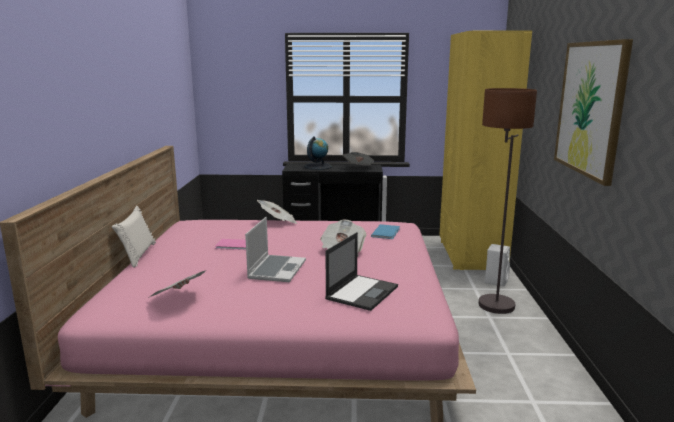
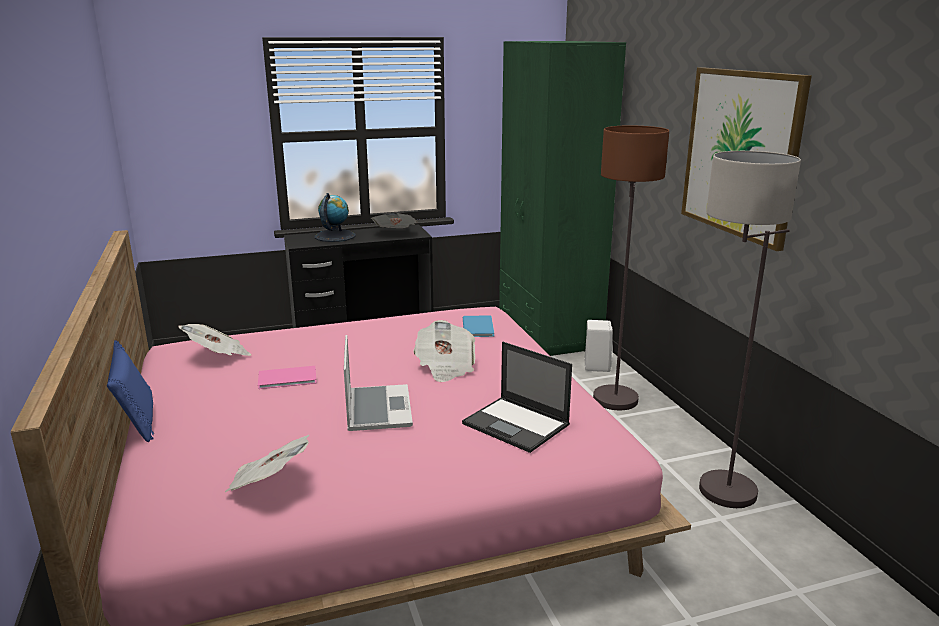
camera: 20 degrees left, 5 degrees up
white pillow [112,206,156,268] -> blue pillow [107,340,154,442]
newspaper [257,200,297,224] -> newspaper moved to [178,324,251,356]
laptop [325,232,398,311] -> laptop turned 120 degrees clockwise [462,342,572,453]
yellow wardrobe [439,31,532,270] -> green wardrobe [499,41,626,356]
none -> grey floor lamp [699,151,801,508]

